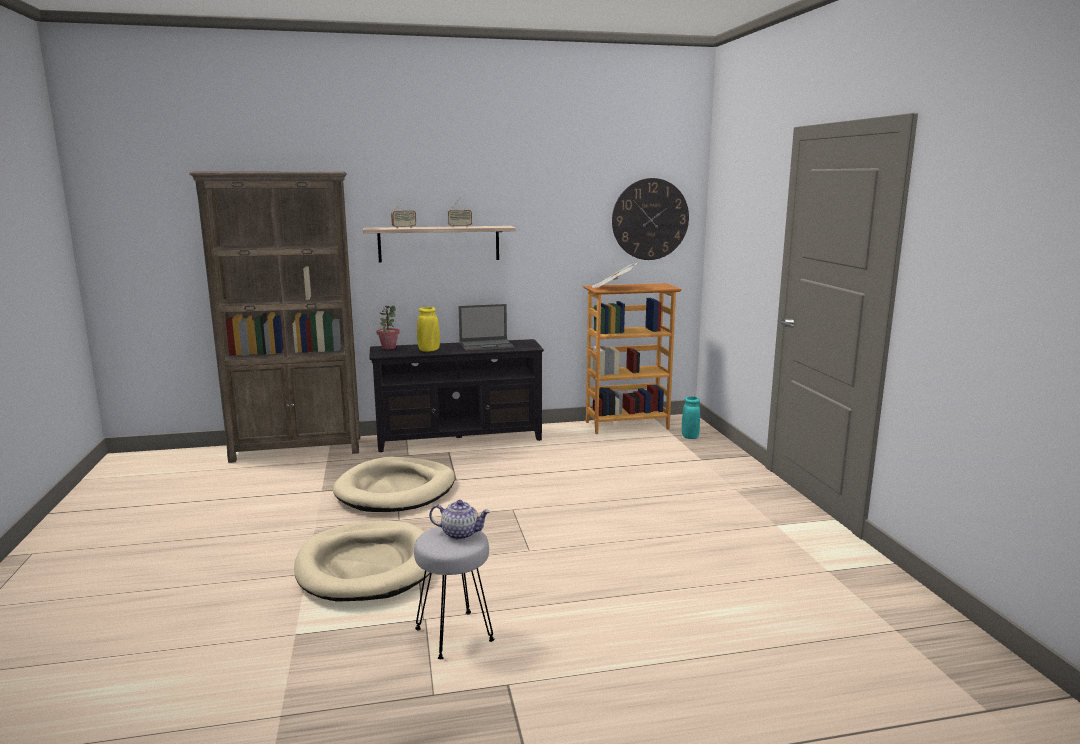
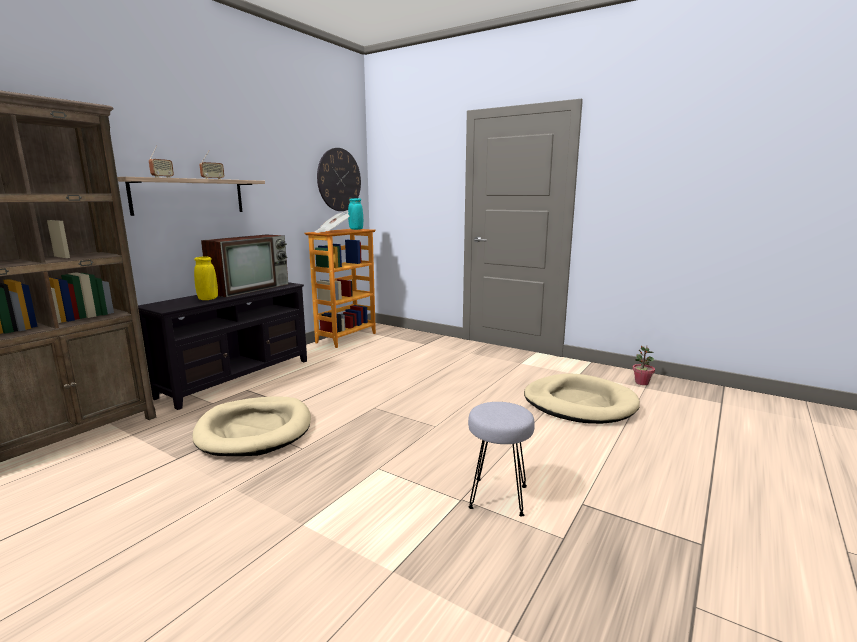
camera: 45 degrees left, 0 degrees up
beige dog bed [294,521,430,602] -> beige dog bed moved to [524,374,640,424]
potted plant [376,305,399,349] -> potted plant moved to [633,346,655,385]
teapot [429,500,491,540] -> none
laptop [459,304,515,351] -> television [201,234,288,297]
turquoise vase [682,396,700,439] -> turquoise vase moved to [348,198,363,230]

